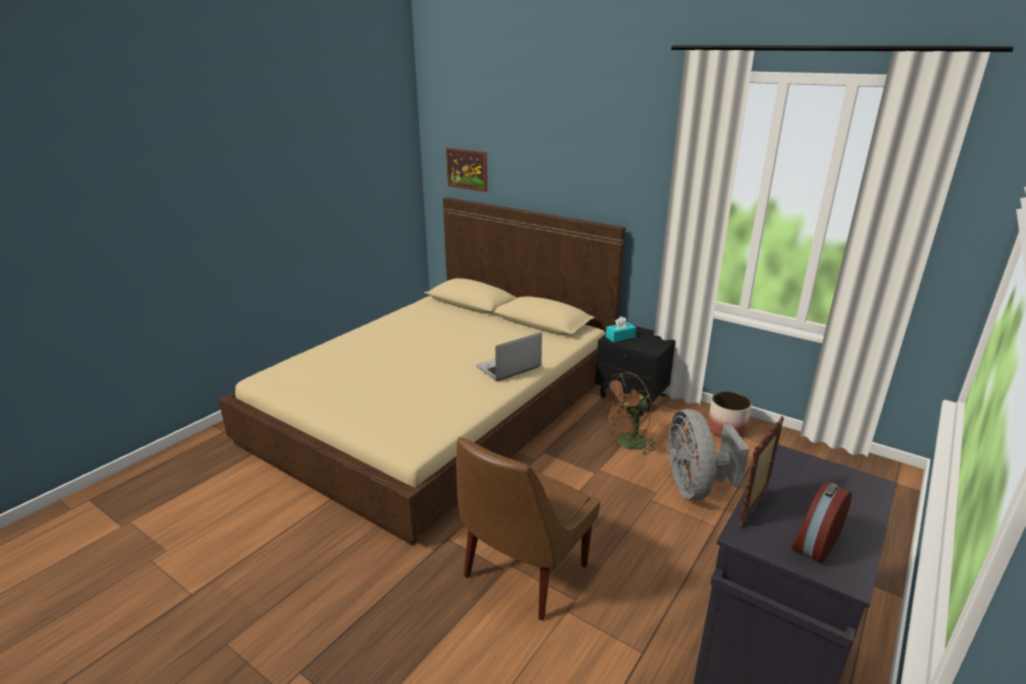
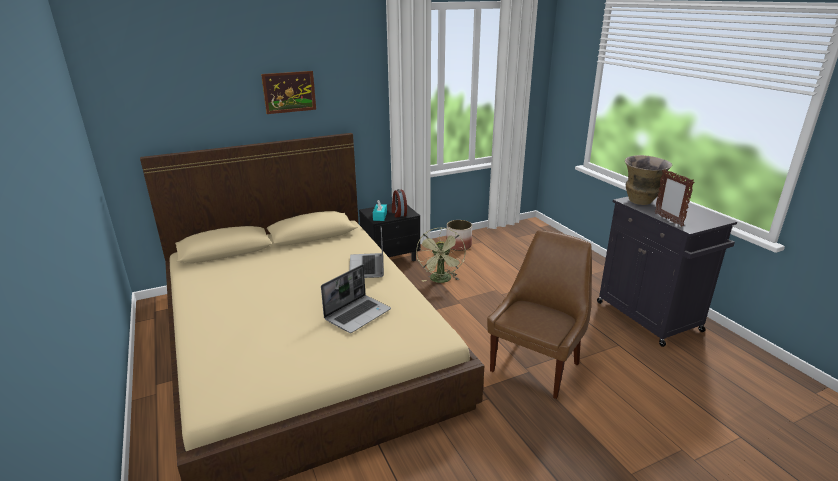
camera: 60 degrees left, 0 degrees up
picture [446,148,487,192] -> picture moved to [261,71,316,114]
brown chair [456,437,600,621] -> brown chair turned 120 degrees counterclockwise [487,230,592,399]
brown fan [600,373,656,455] -> green fan [416,227,466,283]
grey fan [667,409,750,500] -> none
alarm clock [791,482,852,563] -> alarm clock moved to [392,189,407,217]
none -> laptop [321,264,391,333]
none -> vase [625,155,672,205]

